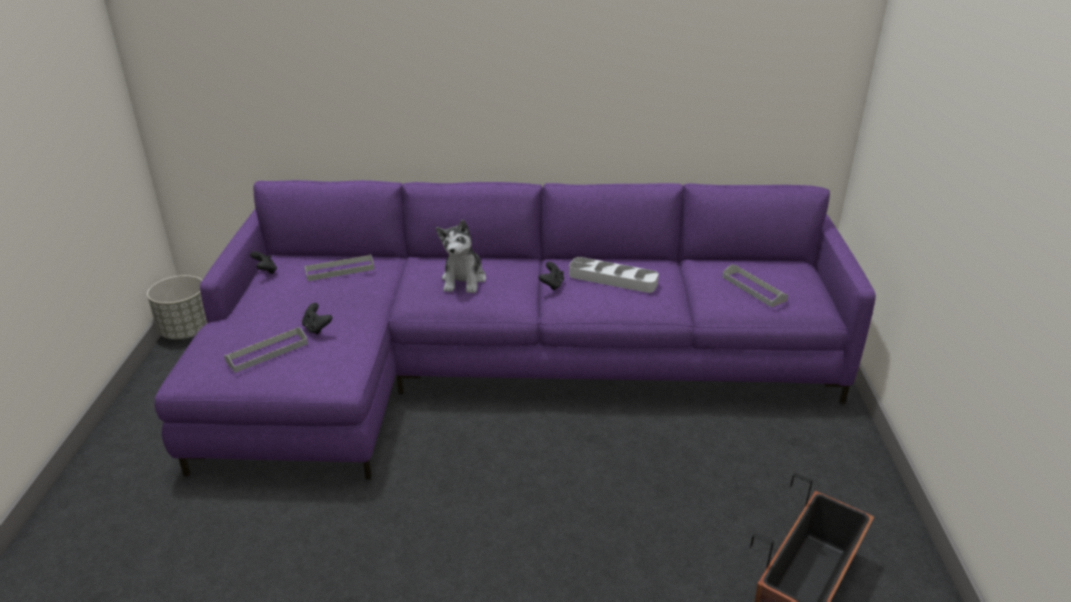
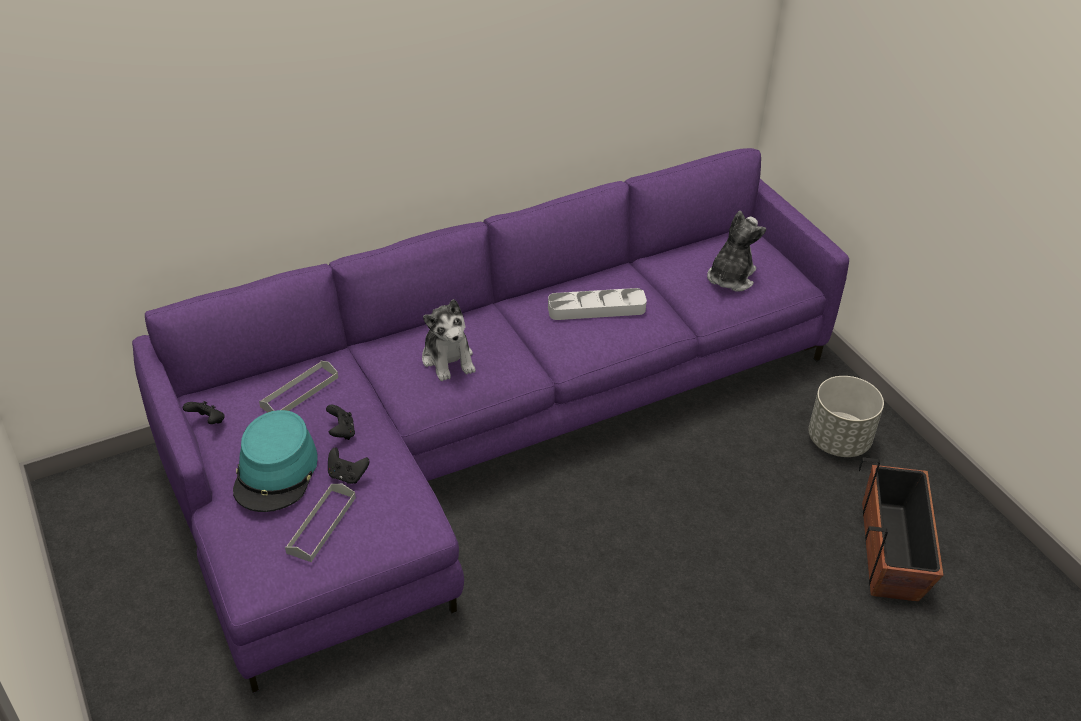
camera: 30 degrees left, 10 degrees up
grey planter [147,275,207,339] -> grey planter moved to [809,376,884,457]
black game controller [538,262,564,291] -> black game controller moved to [326,405,355,440]
grey tray [722,264,788,307] -> plush toy [707,211,766,292]
none -> turquoise hat [233,410,317,512]

